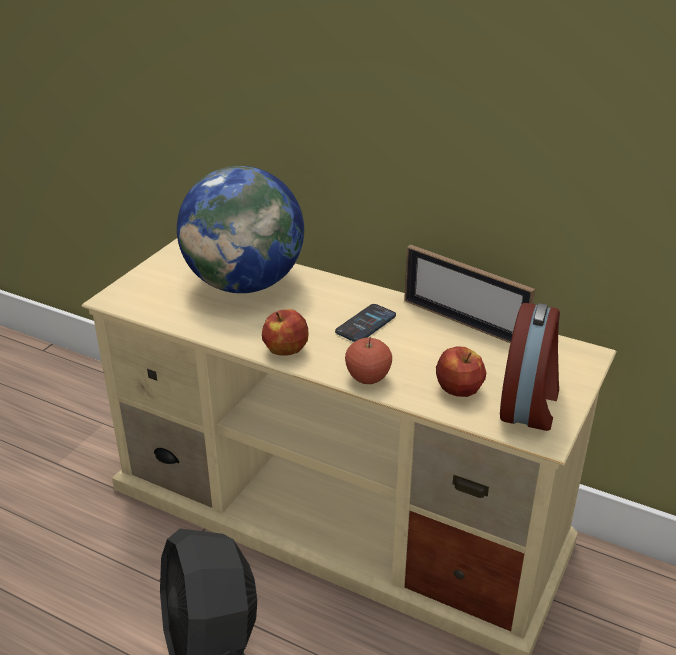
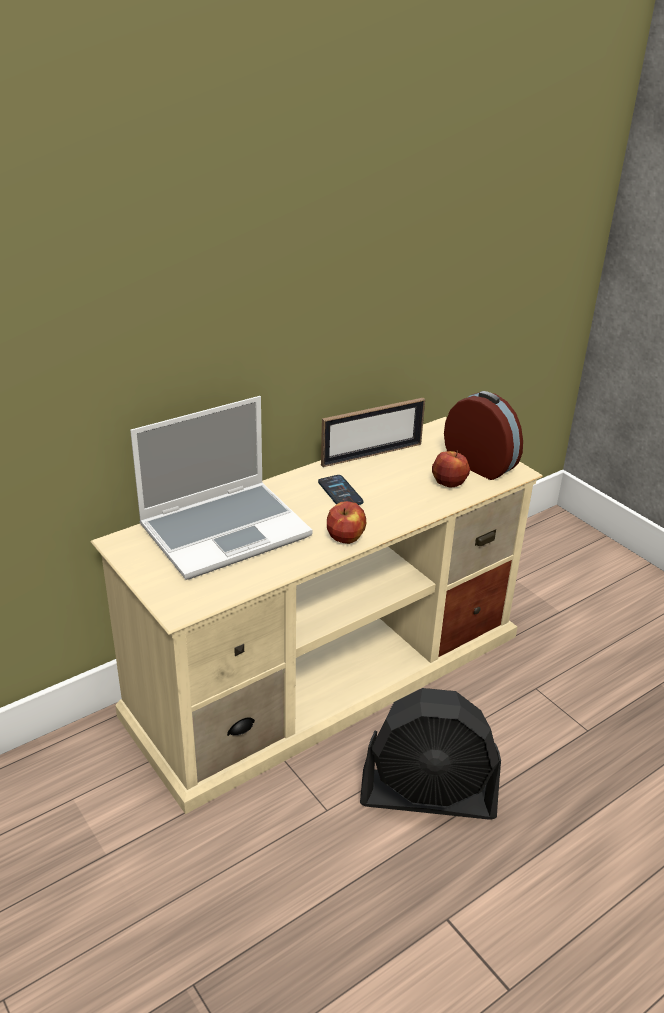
camera: 65 degrees left, 0 degrees up
globe [177,166,304,293] -> laptop [130,396,312,580]
apple [345,337,392,384] -> none

